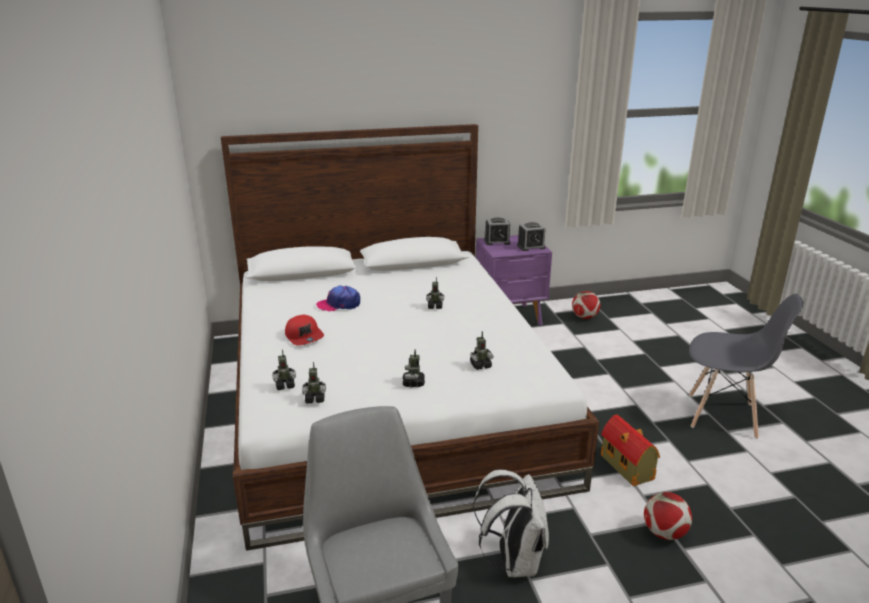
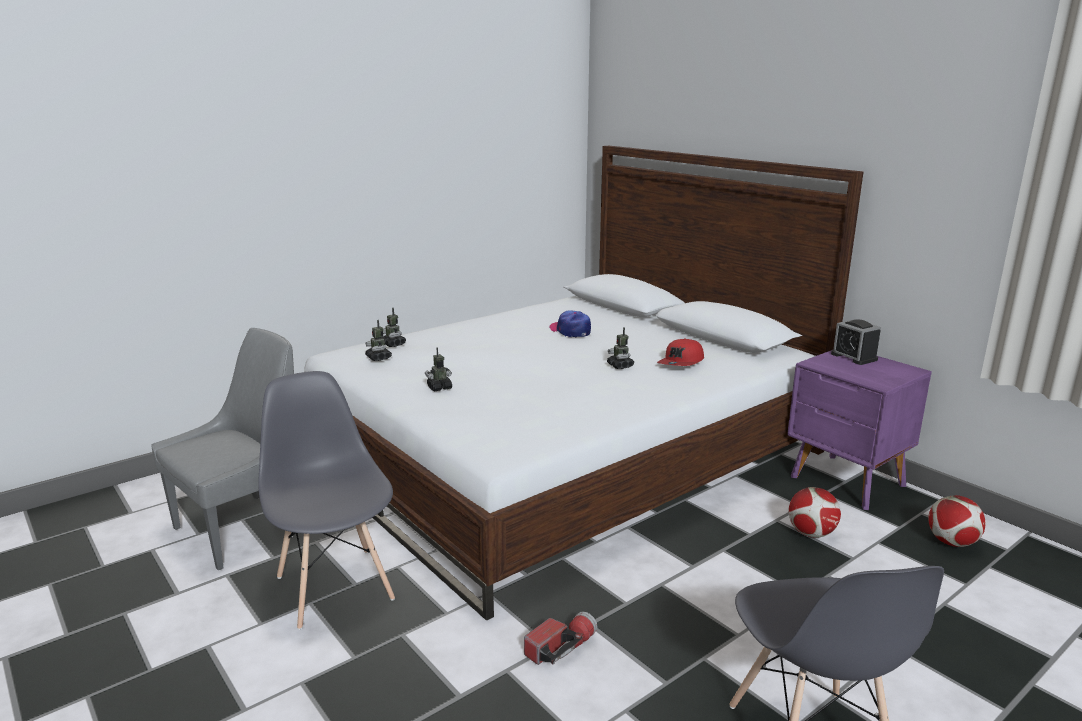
camera: 65 degrees right, 5 degrees down
red cap [285,314,324,345] -> red cap moved to [657,339,704,366]
toy robot [470,331,494,370] -> none
white backpack [473,470,549,577] -> grey chair [258,371,395,630]
alarm clock [517,222,546,251] -> none
toy house [601,414,660,486] -> flashlight [524,611,597,665]
football [644,492,692,540] -> football moved to [788,487,841,538]

